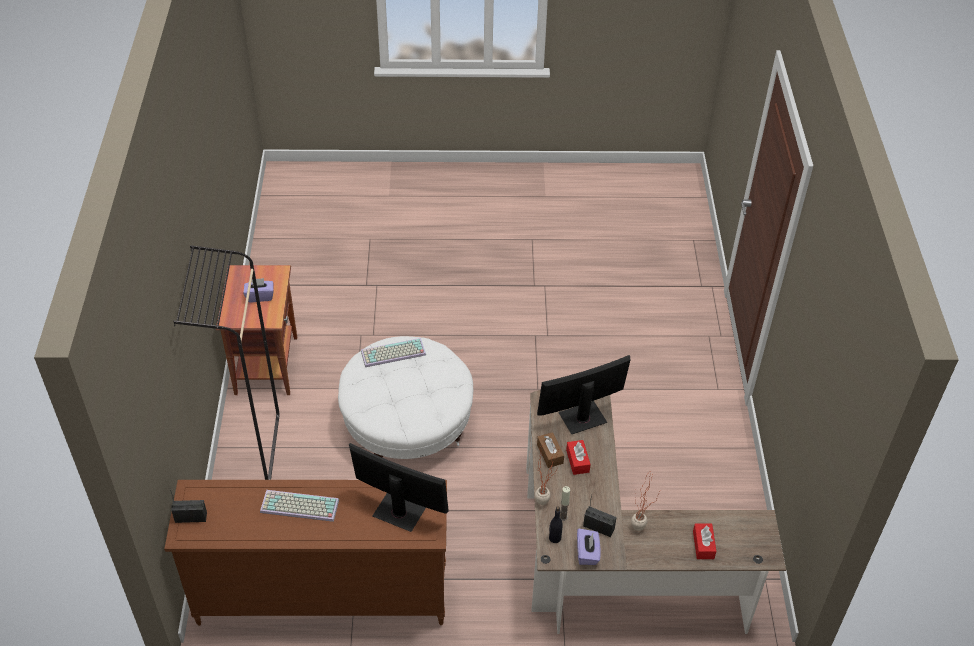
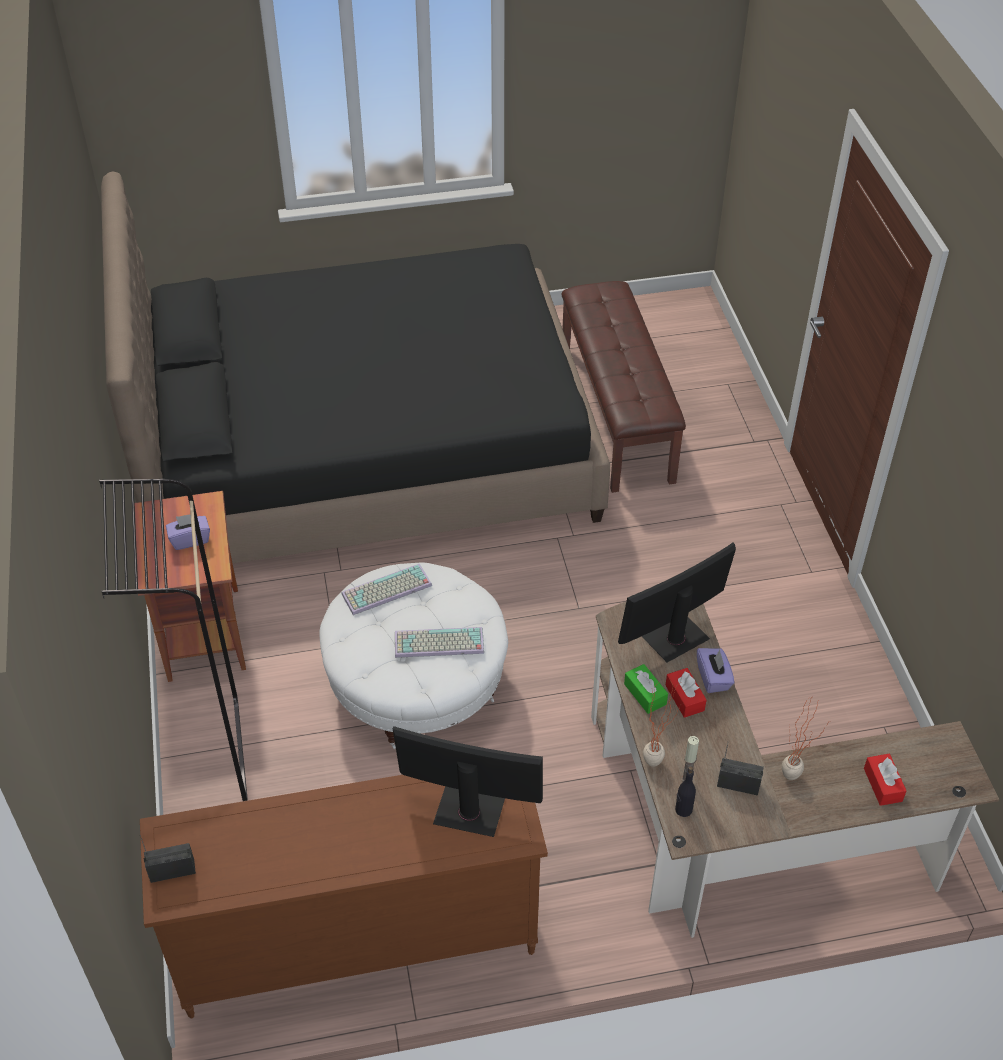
camera: 10 degrees left, 0 degrees up
keyboard [260,490,339,522] -> keyboard moved to [395,627,484,658]
brown tissue box [537,432,564,468] -> green tissue box [624,664,668,714]
purple tissue box [577,529,600,565] -> purple tissue box moved to [697,648,734,693]
none -> black bed [101,171,610,563]
none -> brown bench [561,281,686,493]

